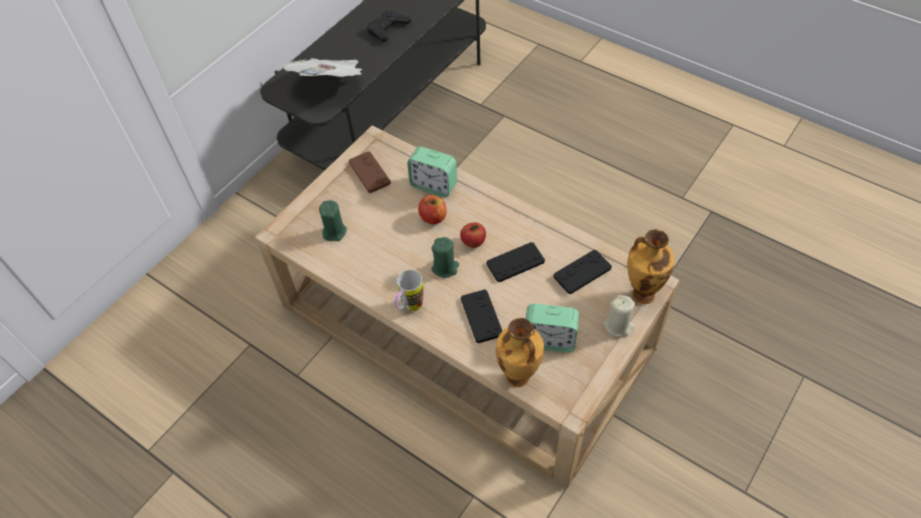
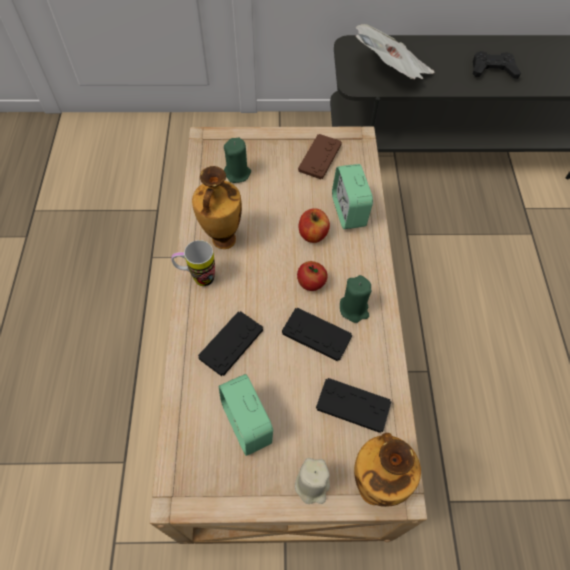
camera: 50 degrees right, 5 degrees up
green candle [431,237,459,278] -> green candle moved to [340,275,371,323]
vase [496,318,544,387] -> vase moved to [192,166,242,249]

